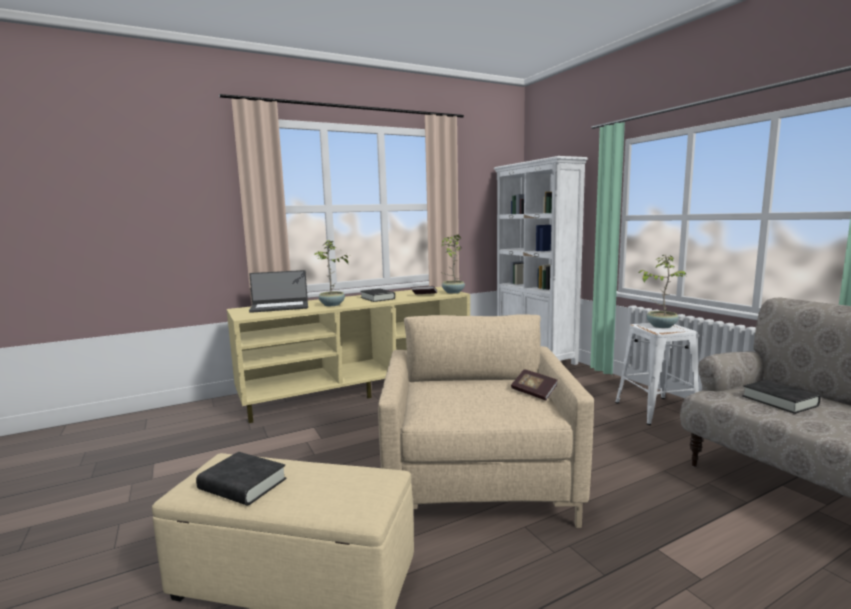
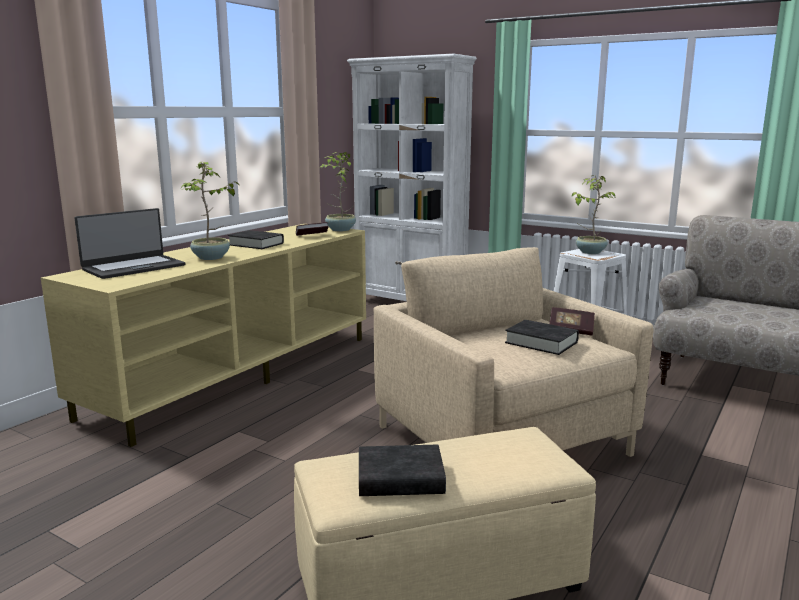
camera: 30 degrees left, 5 degrees up
black book [742,380,821,414] -> black book moved to [505,320,579,355]

